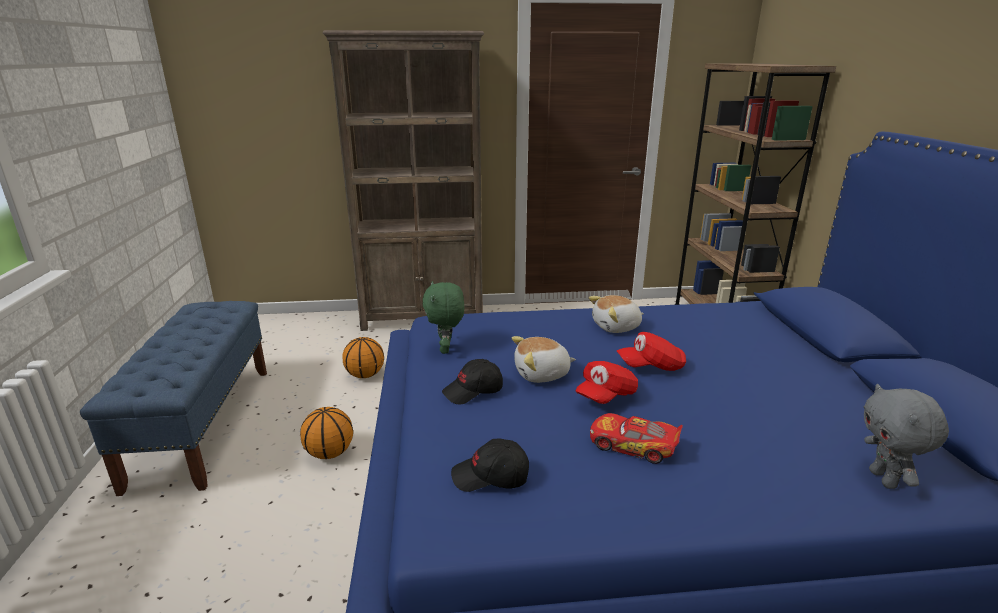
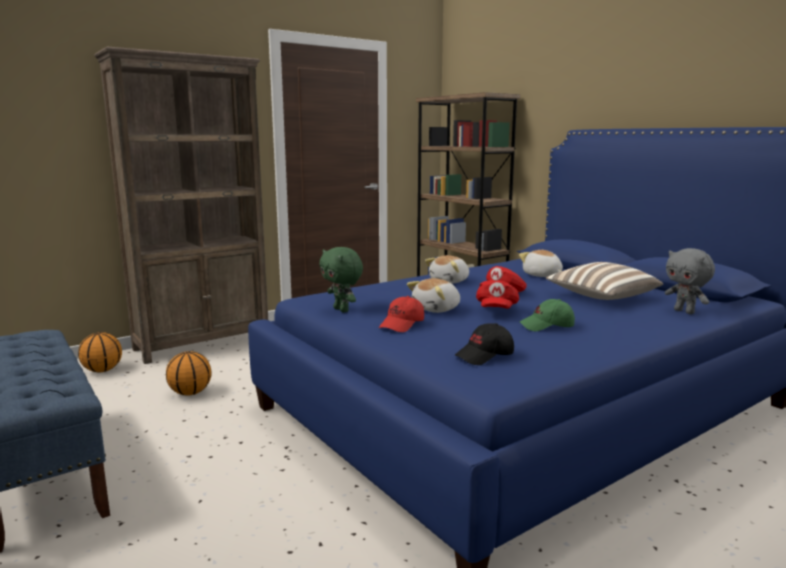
camera: 30 degrees left, 10 degrees down
basketball [300,407,353,459] -> basketball moved to [78,332,122,372]
black cap [442,359,503,405] -> red cap [379,296,424,332]
toy car [590,413,683,464] -> green cap [520,299,575,331]
none -> plush toy [519,250,563,277]
none -> pillow [546,262,663,300]

